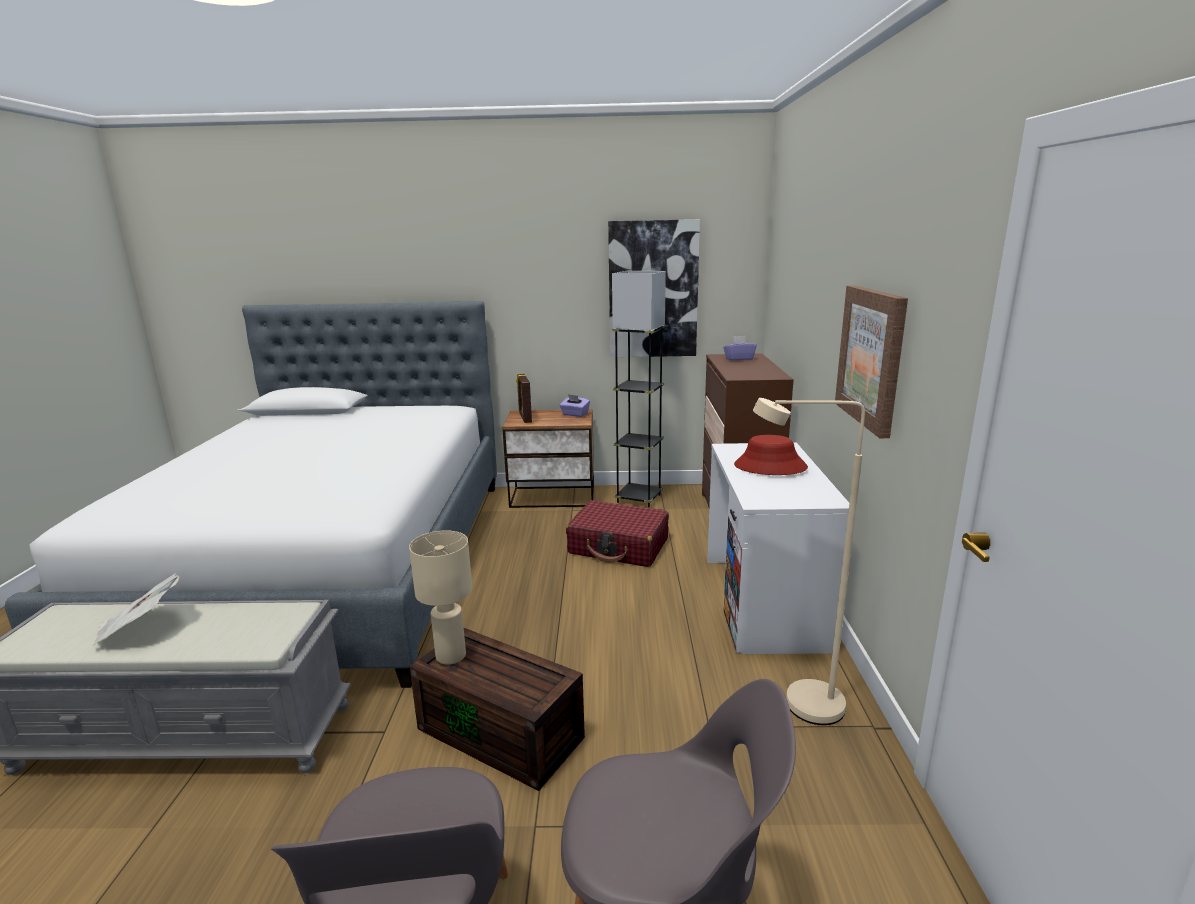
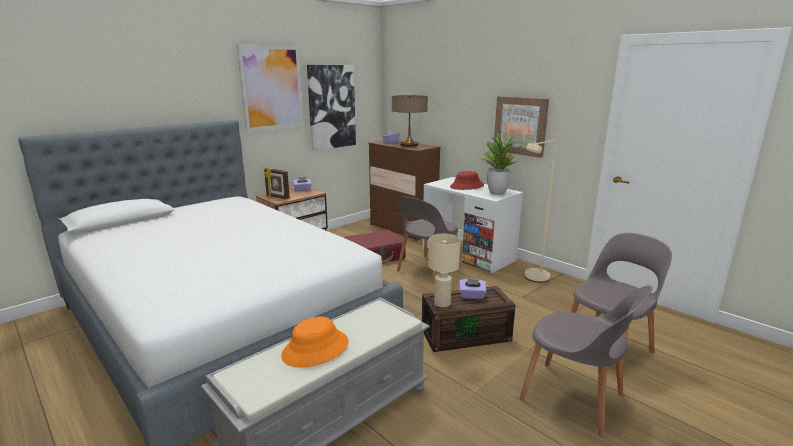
camera: 45 degrees left, 0 degrees up
newspaper [92,573,179,646] -> orange hat [281,317,349,368]
grey floor lamp [612,271,666,508] -> none
none -> picture [237,44,304,132]
none -> table lamp [392,95,428,147]
none -> grey chair [397,197,461,283]
none -> purple tissue box [459,279,486,299]
none -> potted plant [480,131,519,195]

